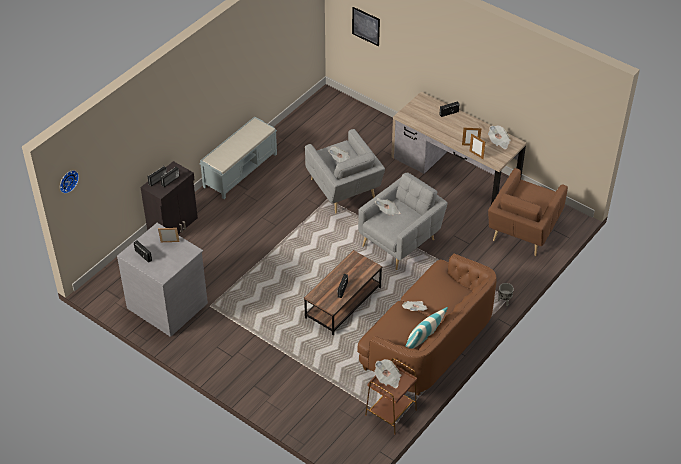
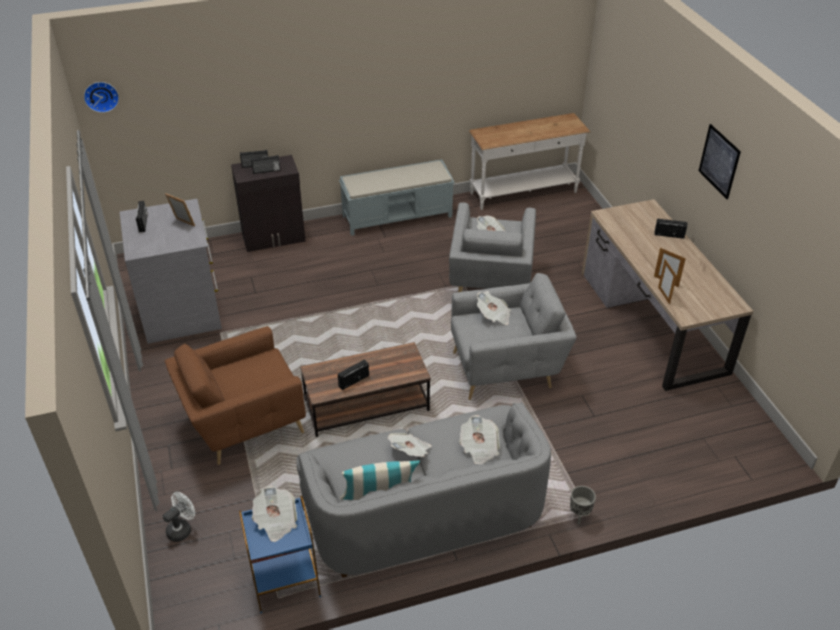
camera: 35 degrees right, 5 degrees down
picture [352,7,380,46] -> picture moved to [699,124,741,199]
brown sofa [357,254,497,396] -> grey sofa [296,402,551,578]
brown side table [365,358,417,434] -> blue side table [239,495,321,613]
newspaper [488,125,511,149] -> newspaper moved to [459,415,500,464]
brown armchair [488,168,568,256] -> brown armchair moved to [165,326,306,465]
none -> white fan [163,492,195,542]
none -> white console table [469,113,591,210]

